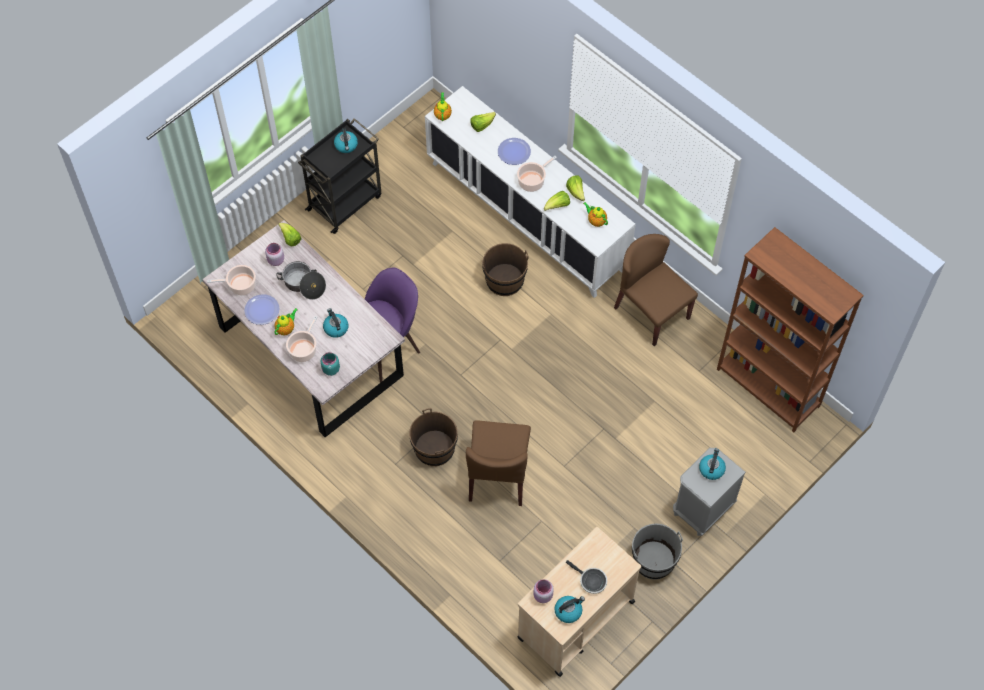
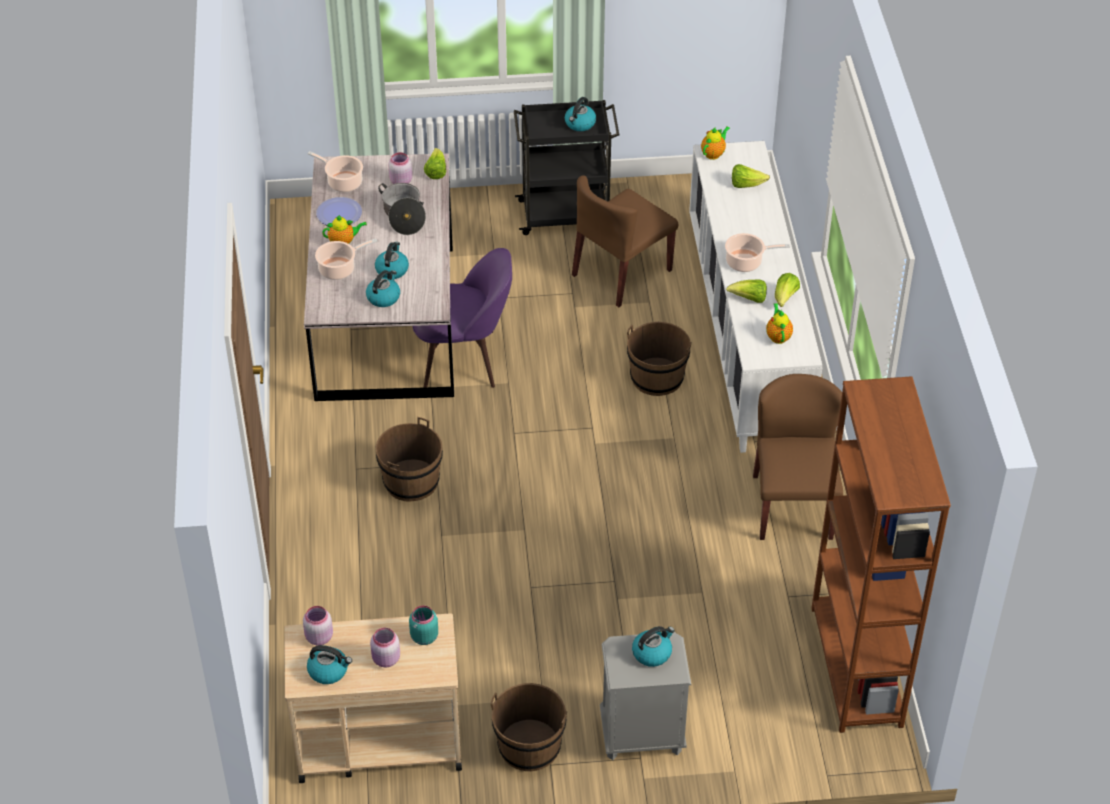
camera: 40 degrees right, 15 degrees down
turquoise jar [321,352,340,376] -> turquoise jar moved to [409,606,438,645]
brown chair [466,420,531,506] -> brown chair moved to [572,175,678,307]
plate [498,138,531,165] -> none
frying pan [566,560,607,594] -> pink jar [370,628,400,667]
grey bucket [632,523,683,580] -> brown bucket [491,683,567,771]
none -> kettle [366,270,400,307]

